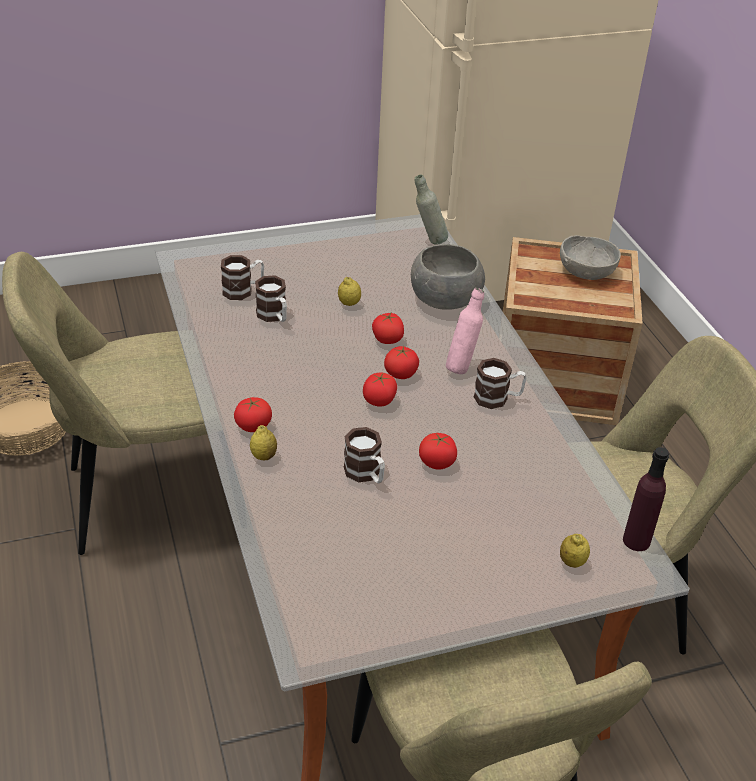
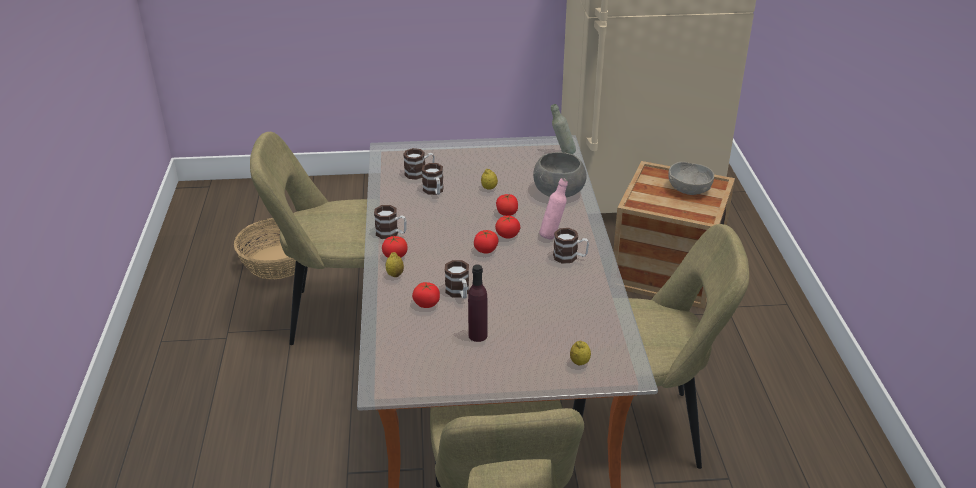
camera: 15 degrees right, 5 degrees down
tomato [419,433,457,470] -> tomato moved to [412,282,440,308]
purple bottle [623,447,669,551] -> purple bottle moved to [468,264,488,342]
none -> mug [374,205,407,239]

